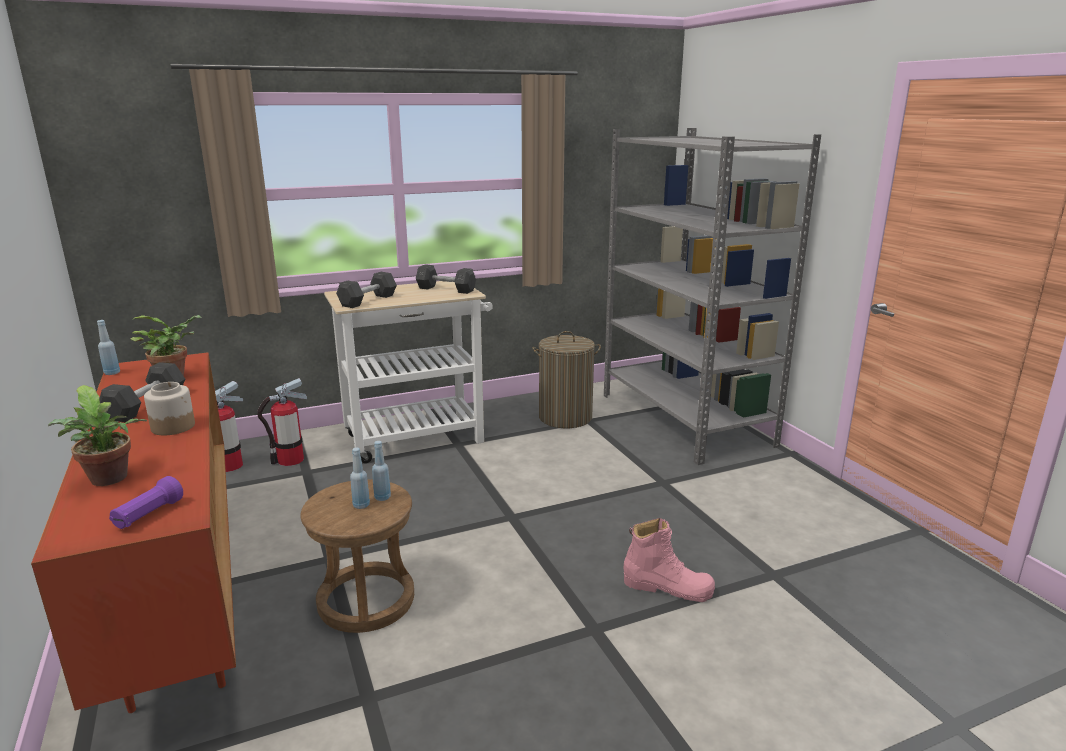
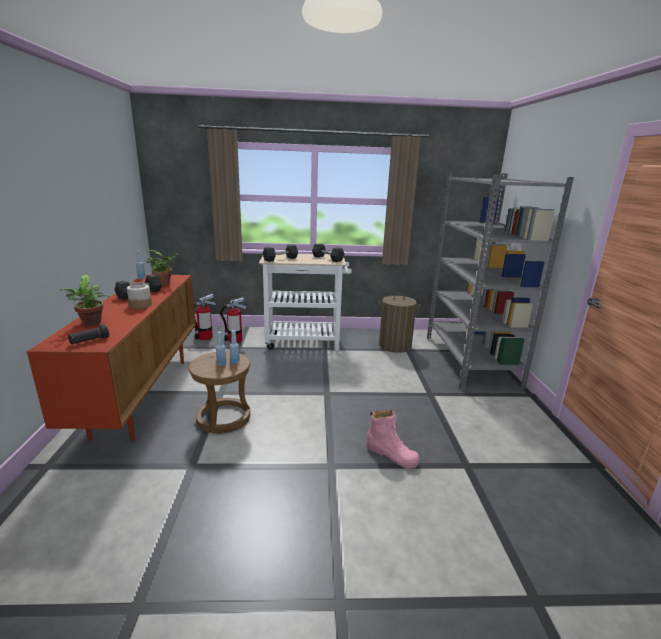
camera: 20 degrees right, 0 degrees up
purple flashlight [109,476,183,529] -> black flashlight [68,324,109,344]

